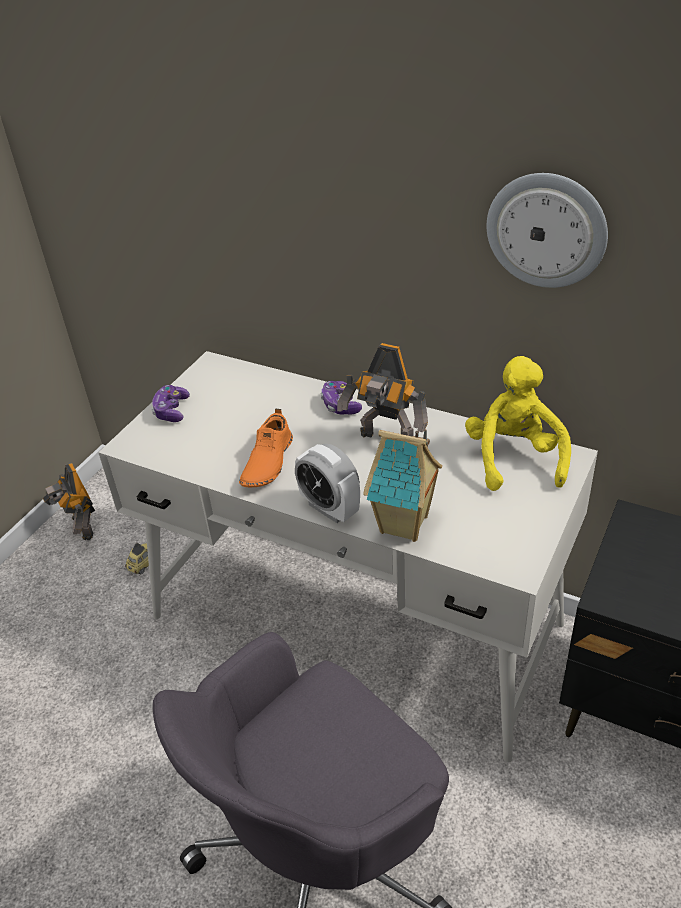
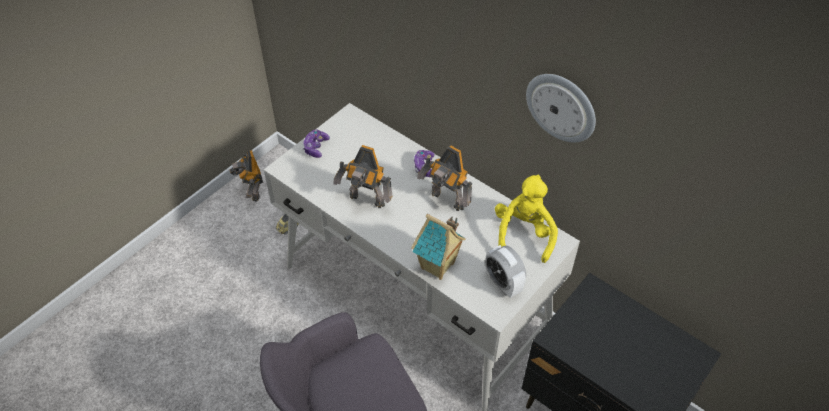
camera: 10 degrees right, 10 degrees up
orange shoe [239,409,293,487] -> toy robot [334,145,392,208]
alarm clock [295,444,360,523] -> alarm clock moved to [485,245,526,298]

